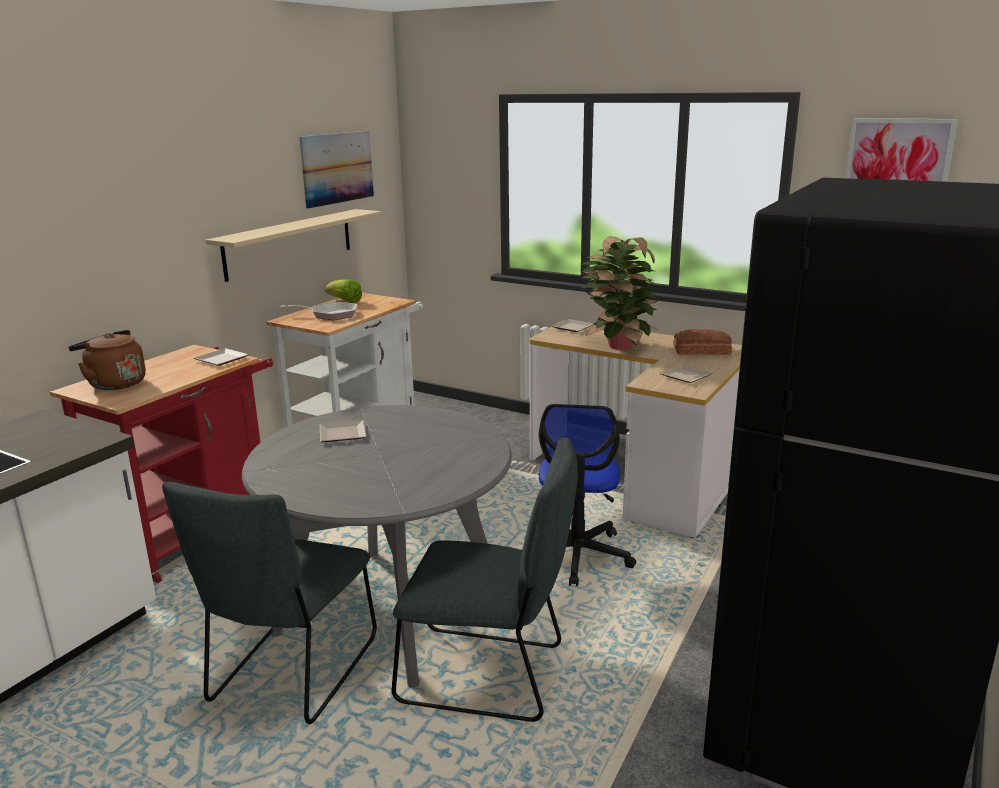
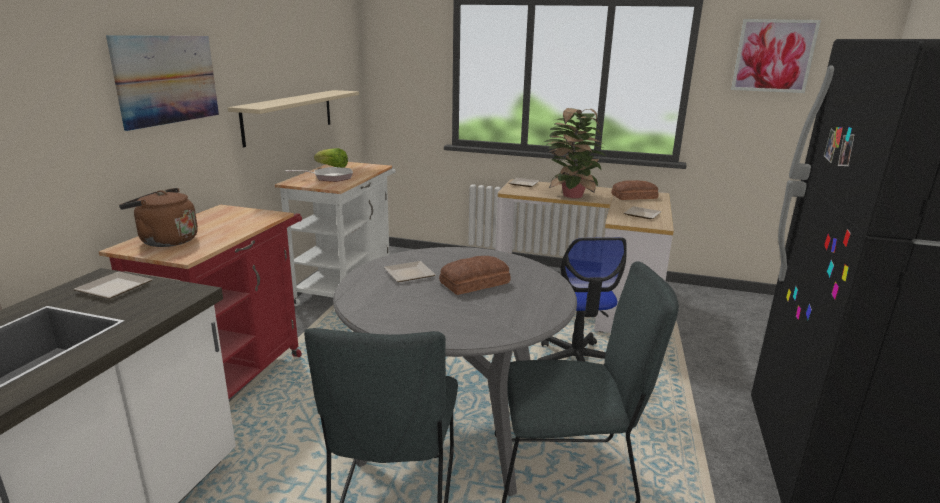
camera: 15 degrees left, 0 degrees up
plate [194,348,249,366] -> plate moved to [73,271,153,299]
picture [299,131,374,209] -> picture moved to [106,35,219,131]
none -> bread [439,256,511,295]

